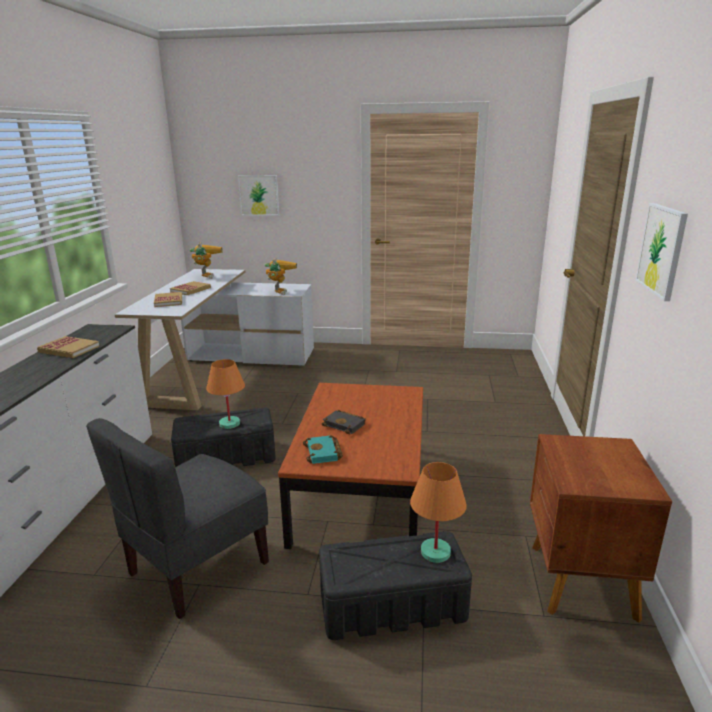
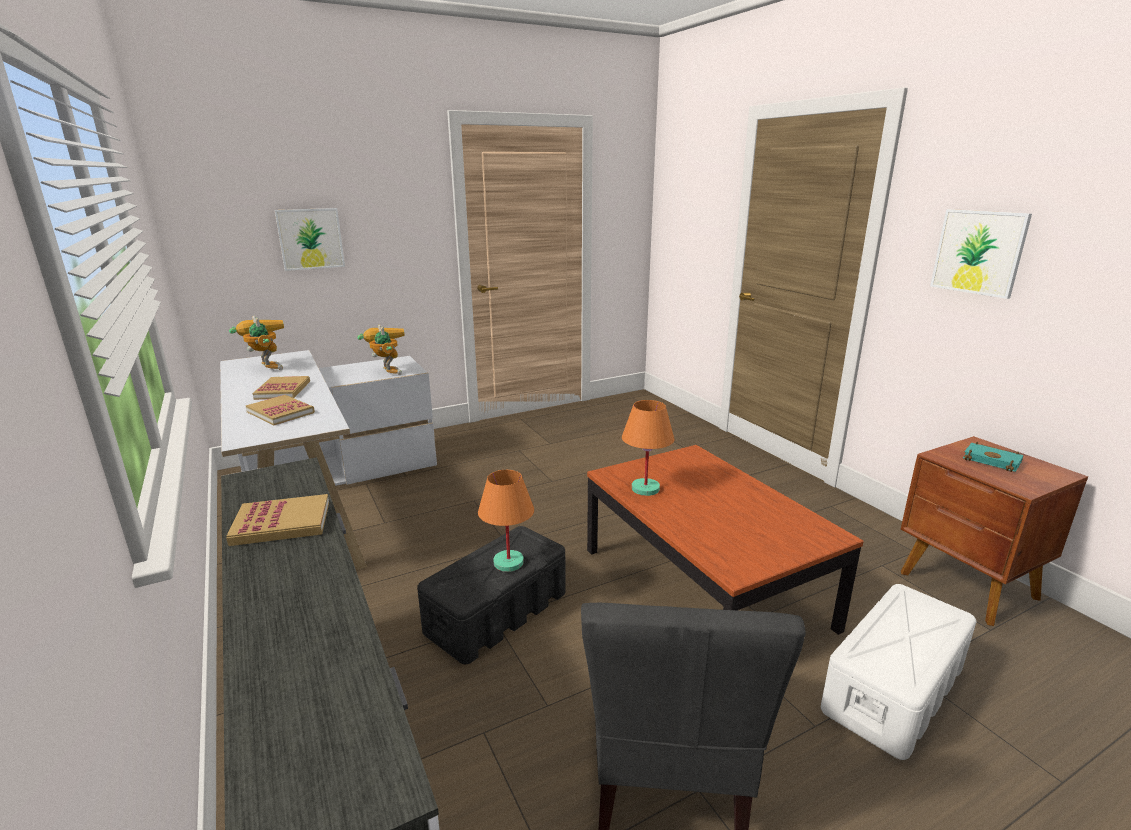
camera: 35 degrees left, 0 degrees up
turquoise book [303,435,343,464] -> turquoise book moved to [963,442,1023,472]
black storage box [319,531,472,640] -> white storage box [821,584,976,760]
black book [322,410,366,435] -> none
orange table lamp [410,462,467,563] -> orange table lamp moved to [622,400,674,496]

